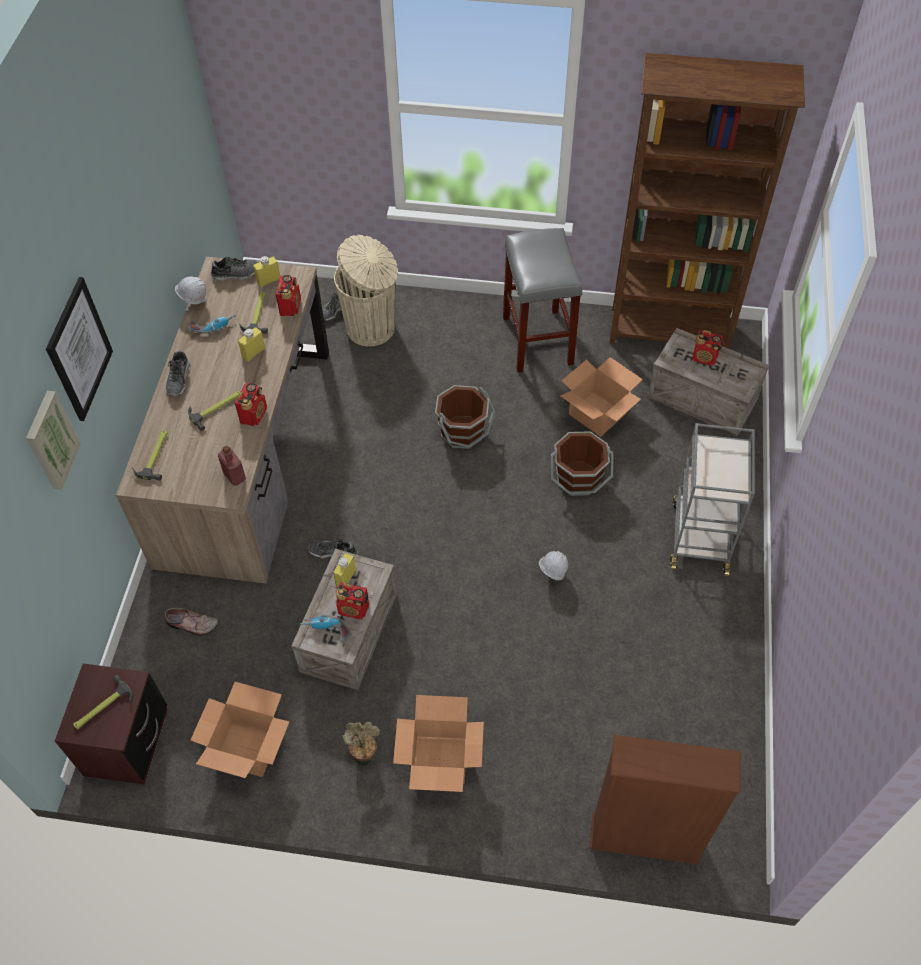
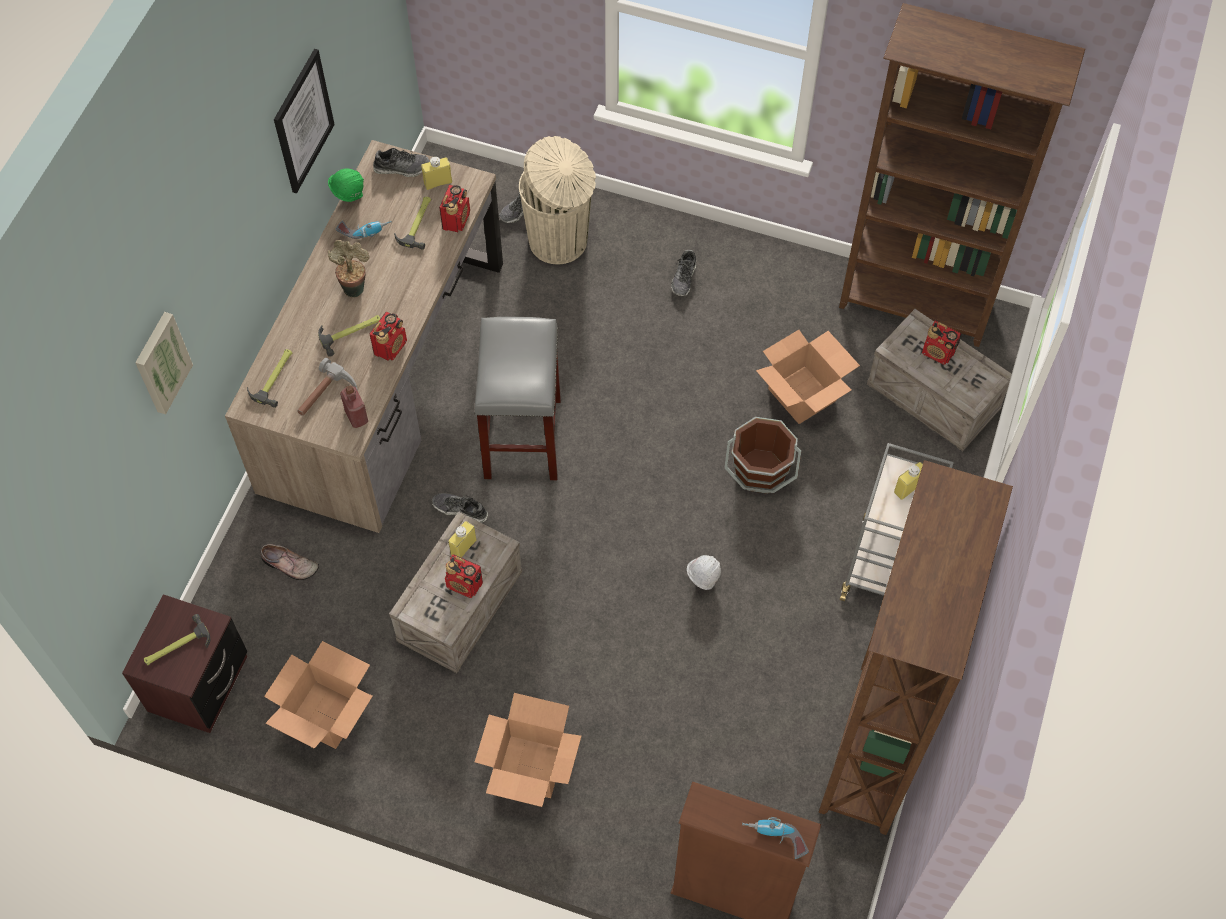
camera: 10 degrees right, 5 degrees up
picture [46,277,113,421] -> picture moved to [274,49,335,194]
shoe [166,351,190,396] -> shoe moved to [671,250,696,296]
white hard hat [175,277,207,304] -> green hard hat [328,169,364,202]
yellow bottle [238,327,265,362] -> yellow bottle moved to [894,462,923,500]
power drill [300,615,352,641] -> power drill moved to [742,817,809,859]
potted plant [342,722,380,766] -> potted plant moved to [328,240,370,298]
brown bucket [435,385,495,449] -> none
grey stool [503,228,582,373] -> grey stool moved to [474,317,561,480]
none -> hammer [297,358,358,416]
none -> brown bookcase [819,460,1013,835]

